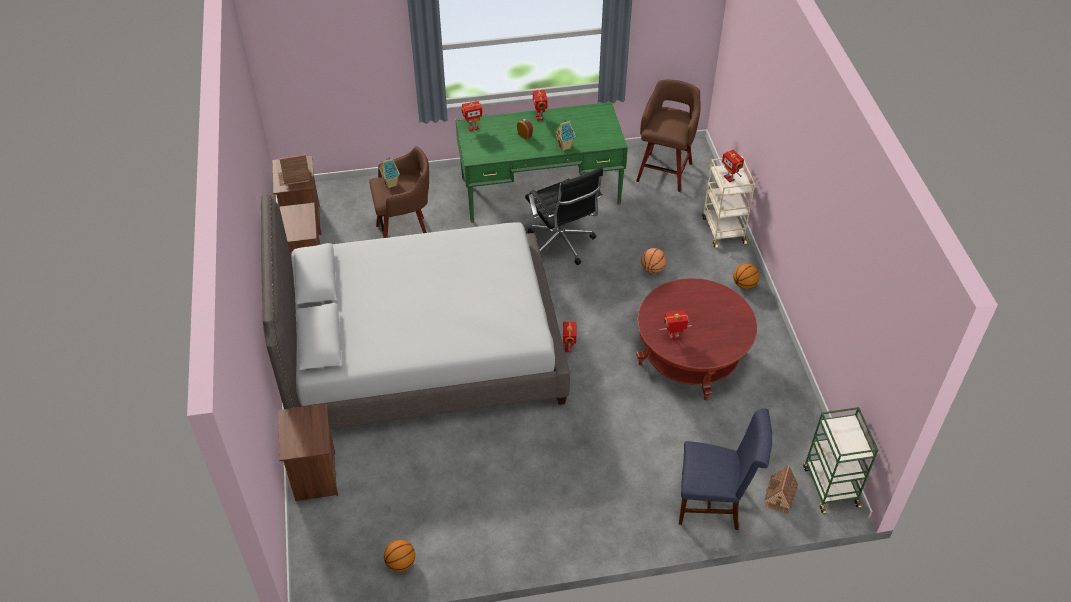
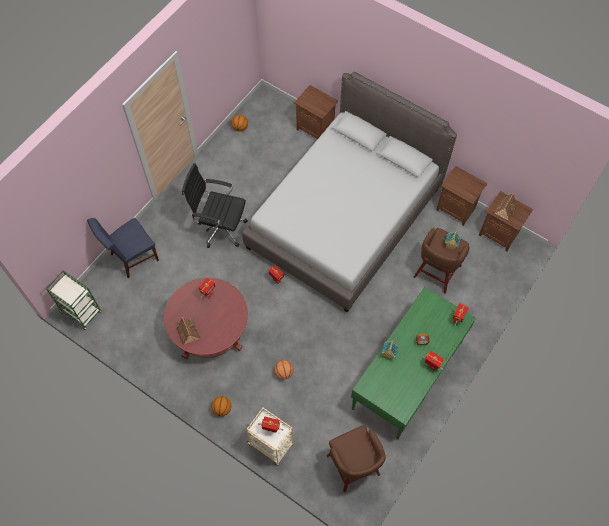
camera: 135 degrees right, 15 degrees up
black office chair [525,167,603,265] -> black office chair moved to [182,163,248,248]
toy house [764,465,798,514] -> toy house moved to [176,317,200,345]

